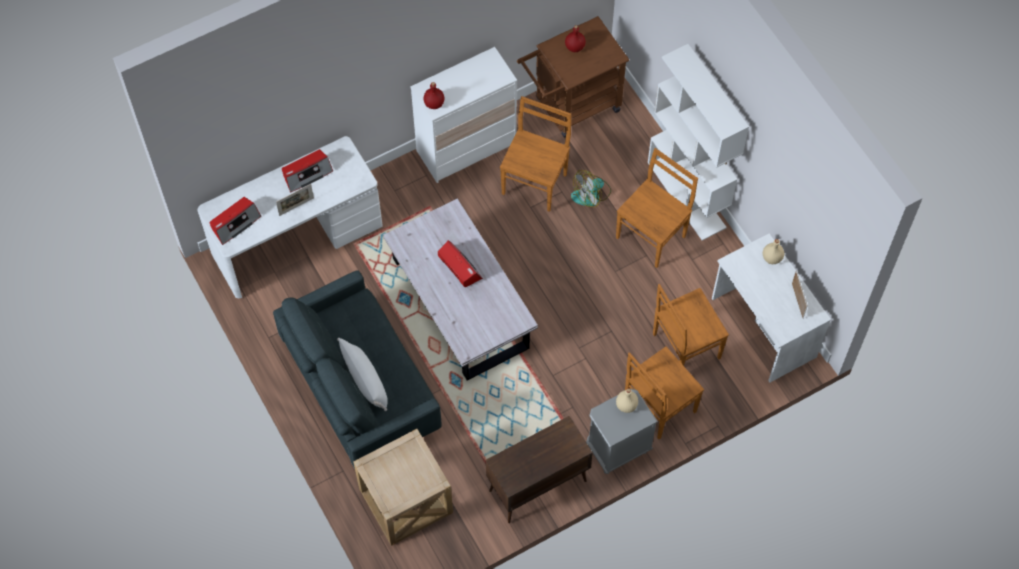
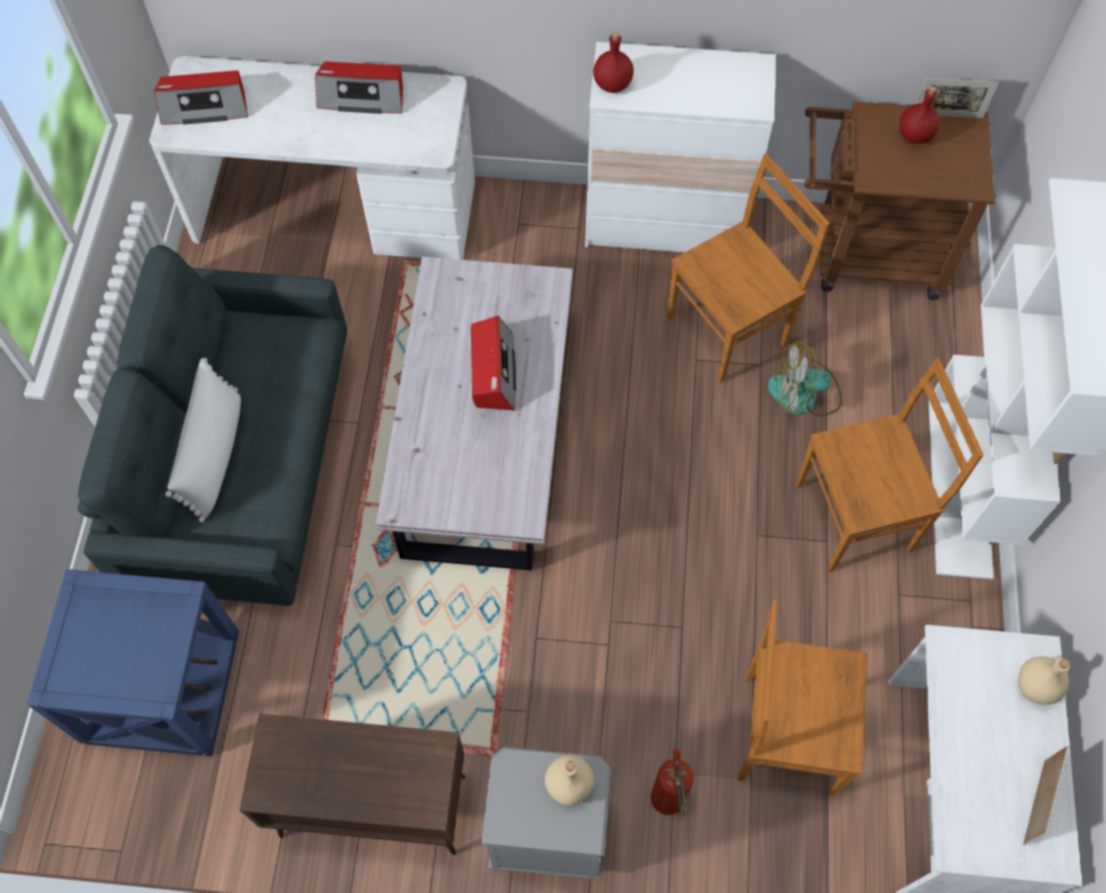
camera: 35 degrees right, 0 degrees up
picture frame [276,184,314,216] -> picture frame moved to [916,78,999,118]
beige side table [353,429,453,546] -> blue side table [27,569,239,756]
brown chair [625,347,704,439] -> fire extinguisher [651,749,694,816]

